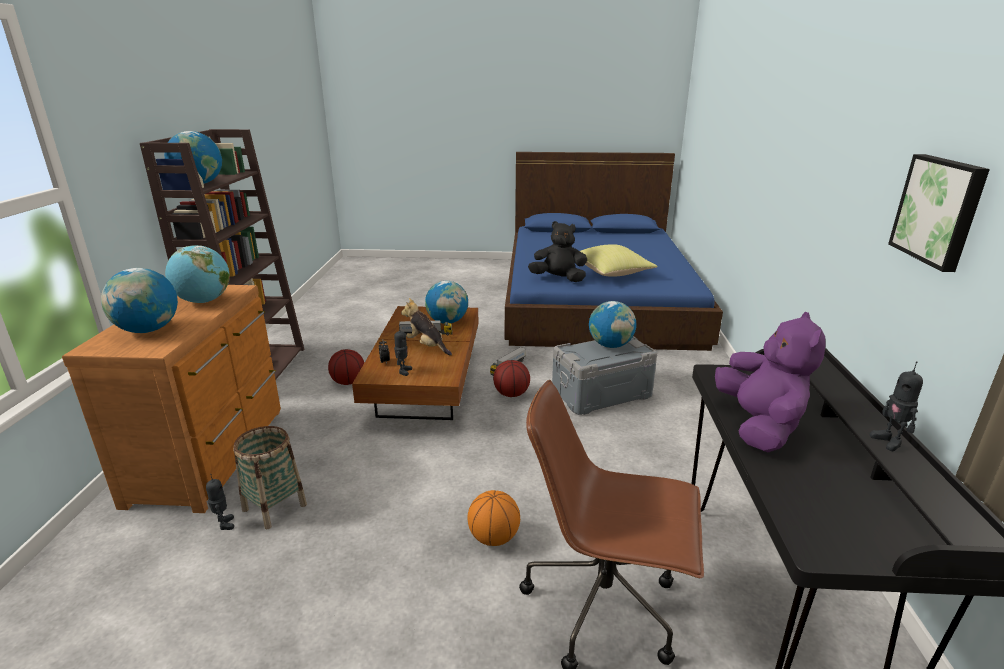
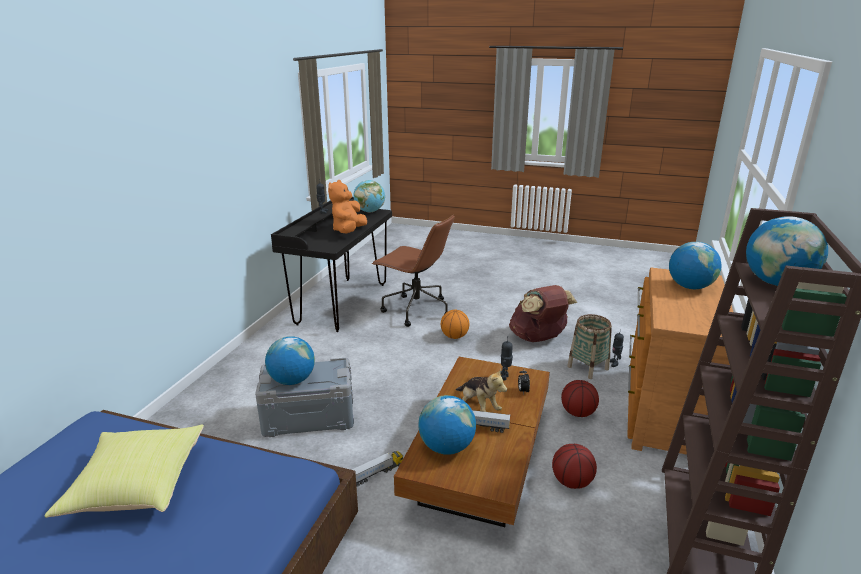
camera: 165 degrees left, 0 degrees up
globe [165,245,230,303] -> globe moved to [353,180,385,212]
basketball [493,360,530,397] -> basketball moved to [561,380,599,417]
black plush toy [528,221,587,282] -> none
purple plush toy [715,312,826,452] -> orange plush toy [328,180,367,233]
picture [888,154,990,272] -> none
none -> brown backpack [509,285,577,342]

